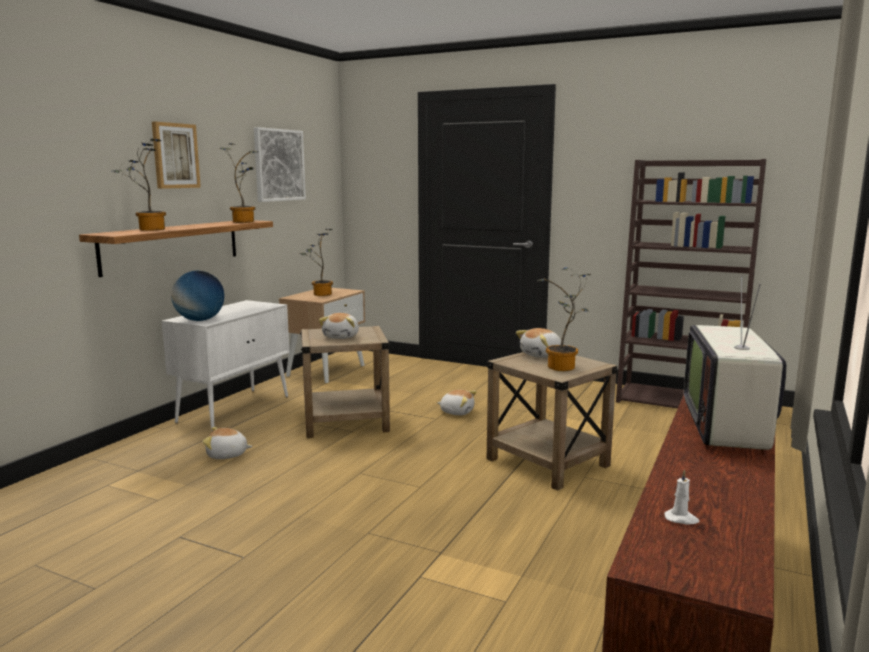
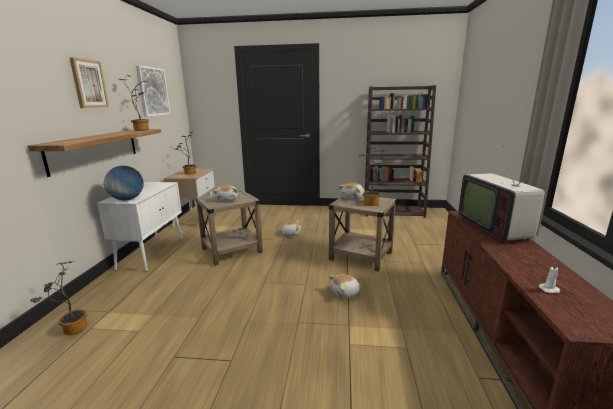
camera: 20 degrees left, 5 degrees up
potted plant [112,139,166,231] -> potted plant moved to [30,261,87,335]
plush toy [202,427,253,459] -> plush toy moved to [328,275,360,298]

